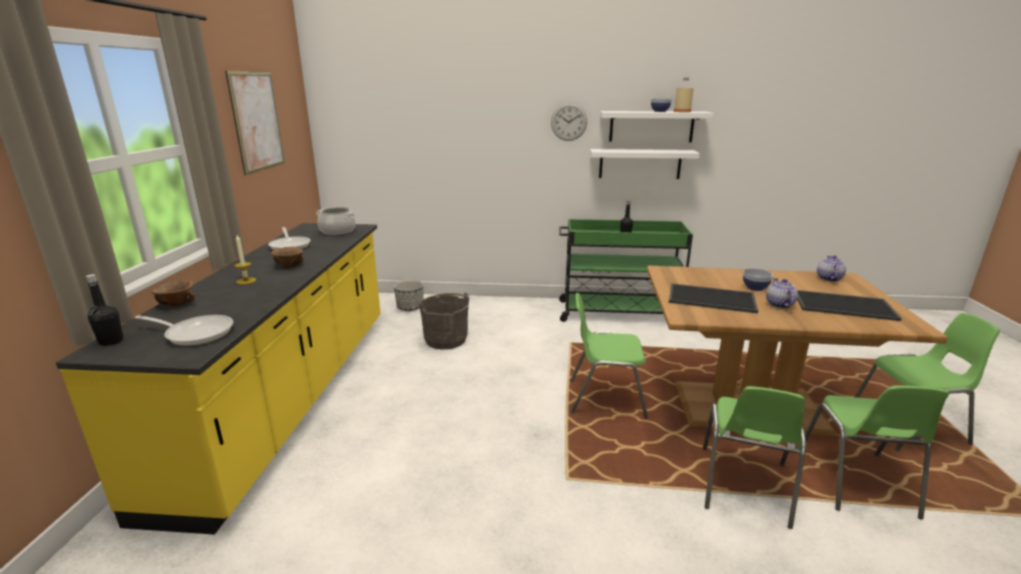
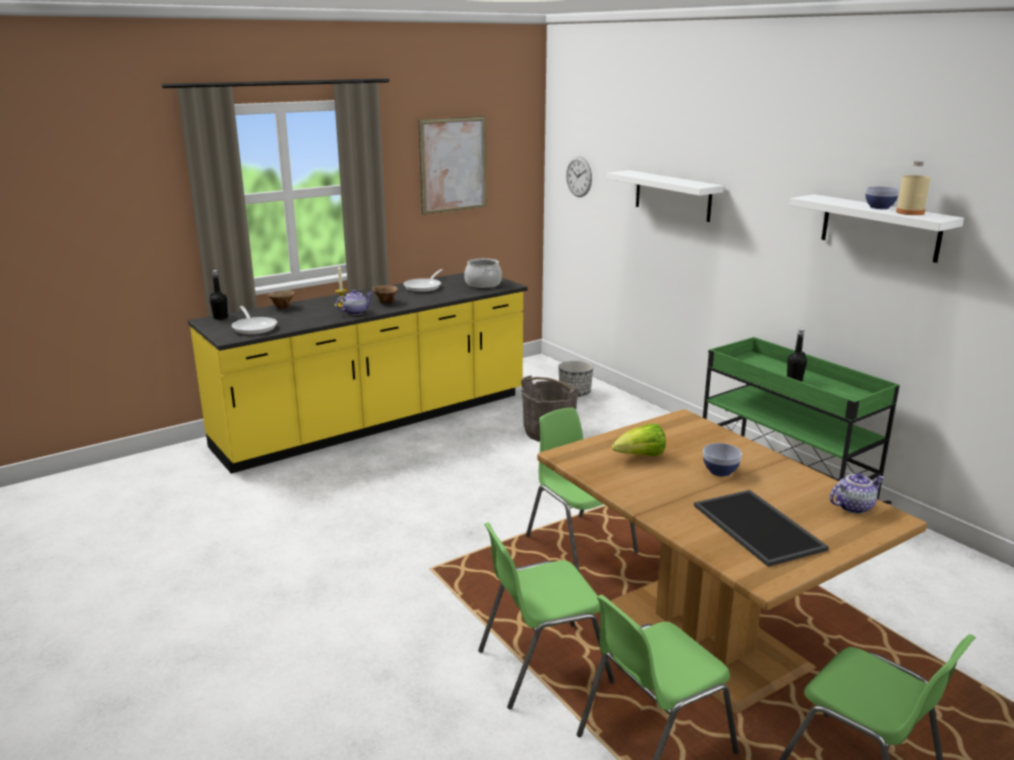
camera: 50 degrees right, 0 degrees up
wall clock [551,103,587,141] -> wall clock moved to [566,156,592,197]
white shelf [590,149,700,179] -> white shelf moved to [607,170,724,222]
tray [669,283,758,314] -> lettuce [612,424,666,456]
teapot [766,278,798,309] -> teapot moved to [336,290,372,315]

